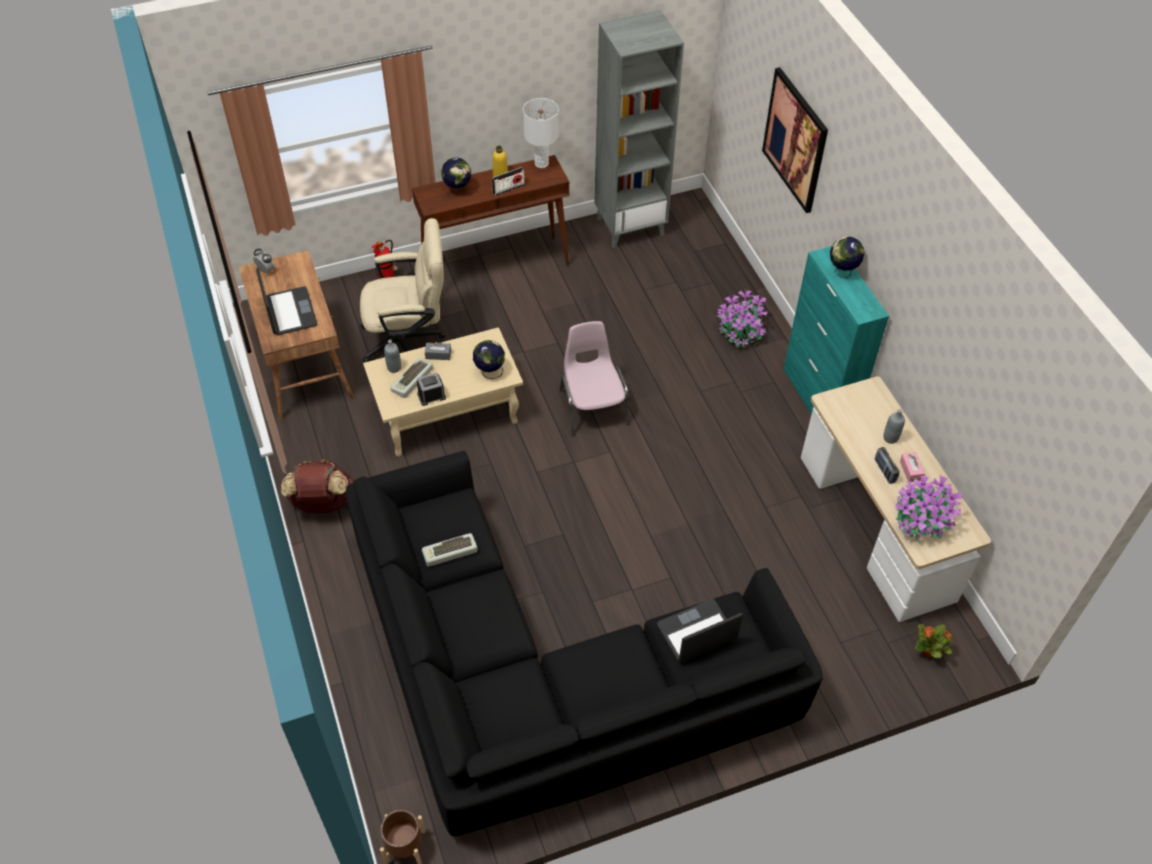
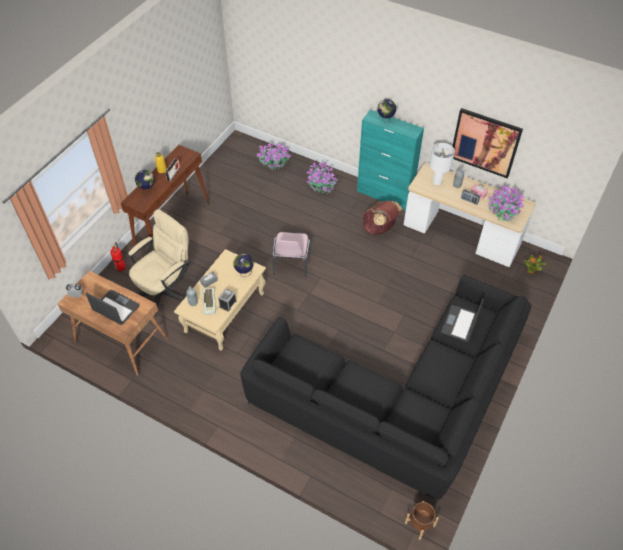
camera: 40 degrees left, 0 degrees up
brown backpack [281,459,354,513] -> brown backpack moved to [363,201,403,235]
keyboard [422,533,478,567] -> none
white table lamp [523,98,559,168] -> white table lamp moved to [429,143,455,185]
pink chair [559,321,630,436] -> pink chair turned 120 degrees counterclockwise [272,232,311,277]
grey bookcase [594,10,684,248] -> none
picture [762,67,828,213] -> picture moved to [452,108,523,179]
none -> potted plant [257,143,291,171]

